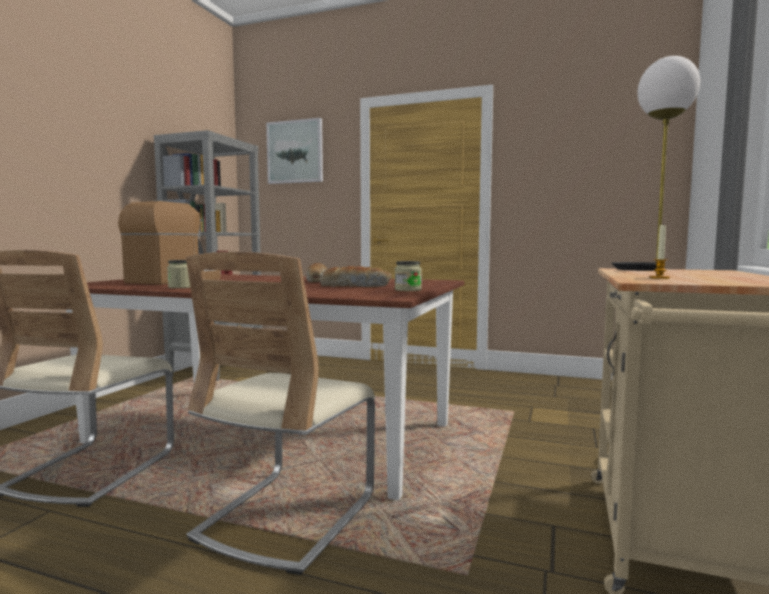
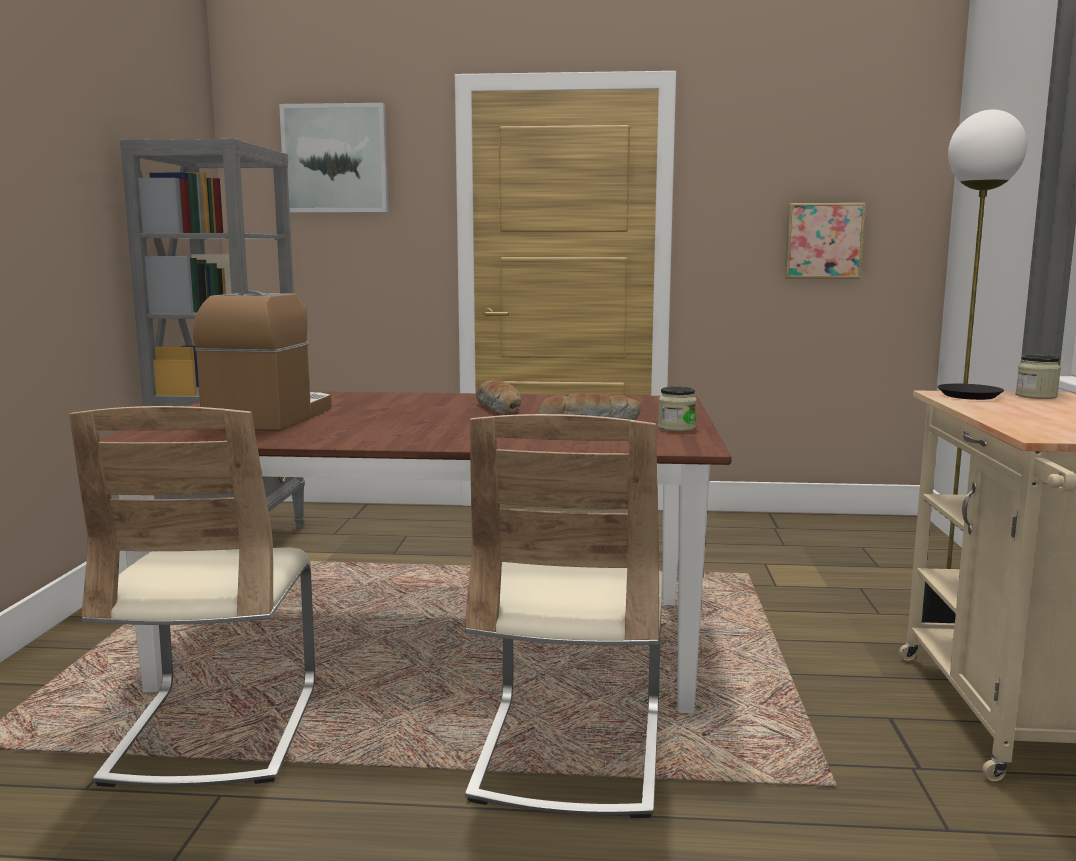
camera: 15 degrees left, 5 degrees up
jar [167,260,190,288] -> jar moved to [1015,355,1061,399]
candle [649,225,670,279] -> none
none -> picture [784,203,866,279]

